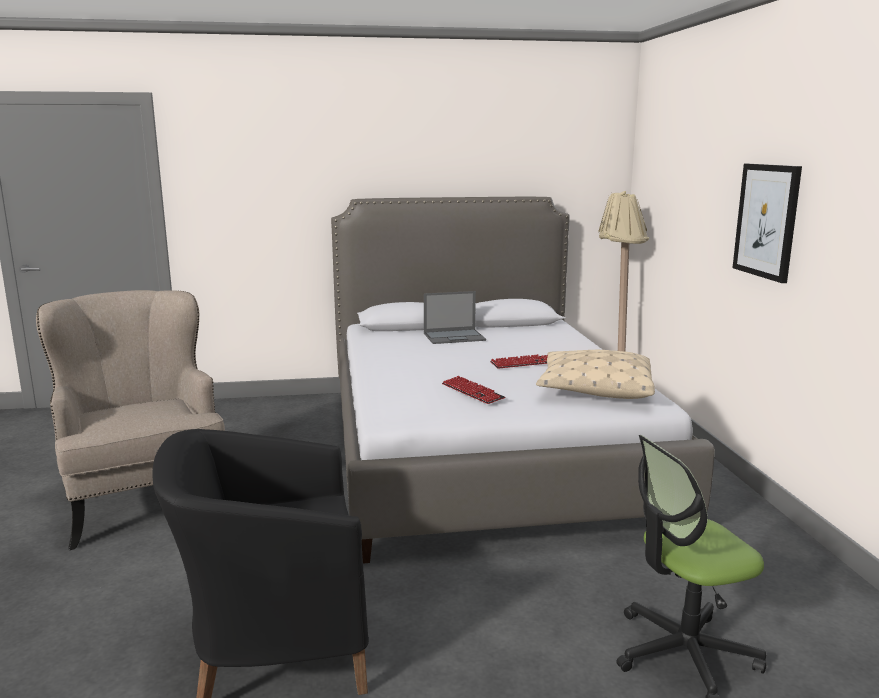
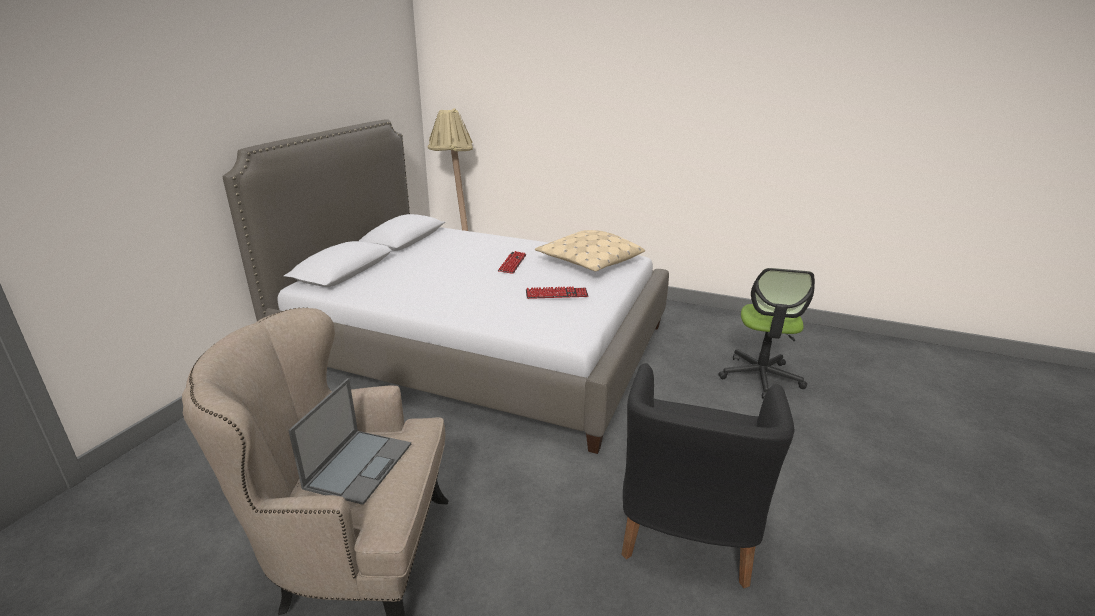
camera: 60 degrees left, 10 degrees up
laptop [424,291,486,344] -> laptop moved to [288,378,411,505]
picture [733,164,802,283] -> none

